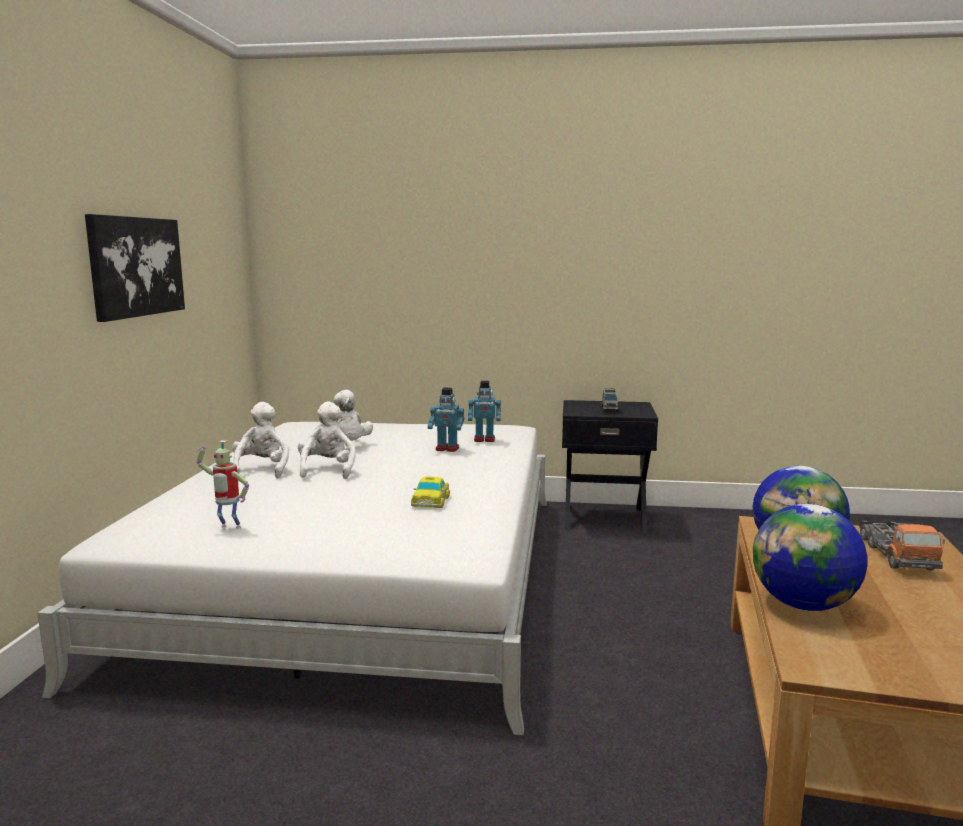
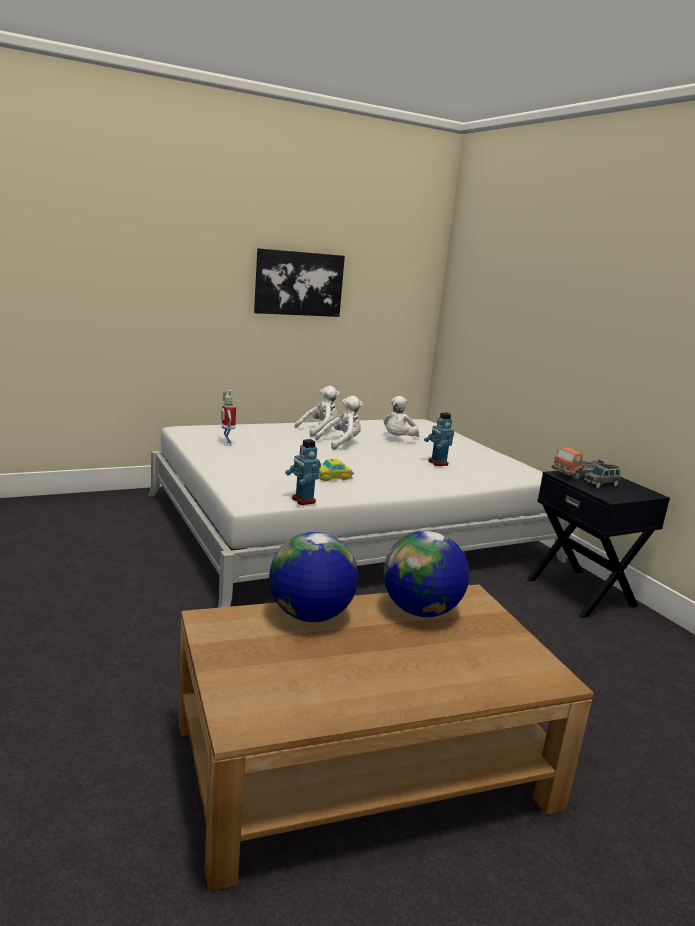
camera: 55 degrees right, 5 degrees up
toy robot [468,381,501,442] -> toy robot moved to [285,439,321,505]
toy truck [859,521,945,570] -> toy truck moved to [551,447,608,480]

